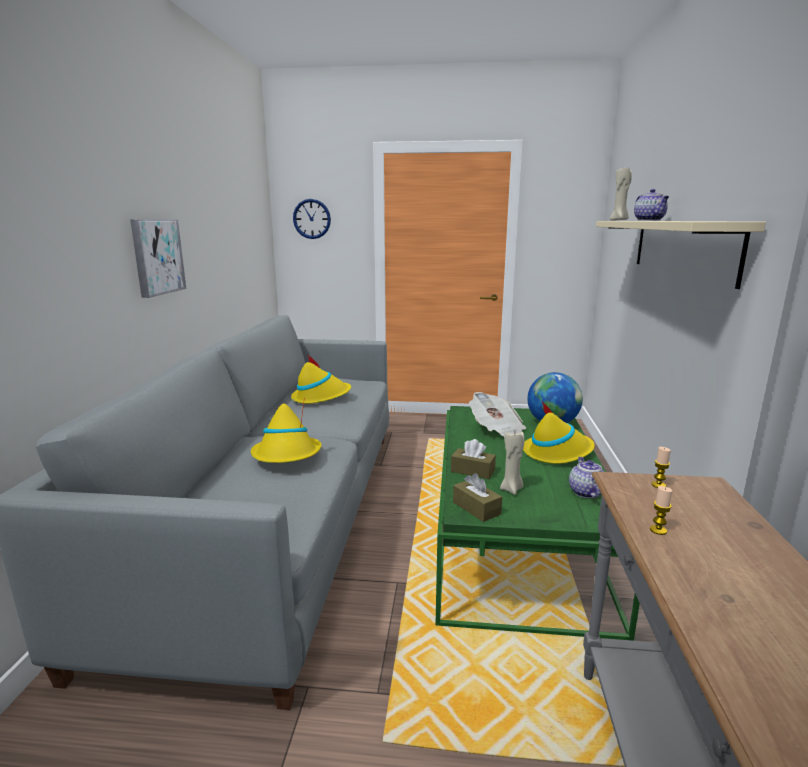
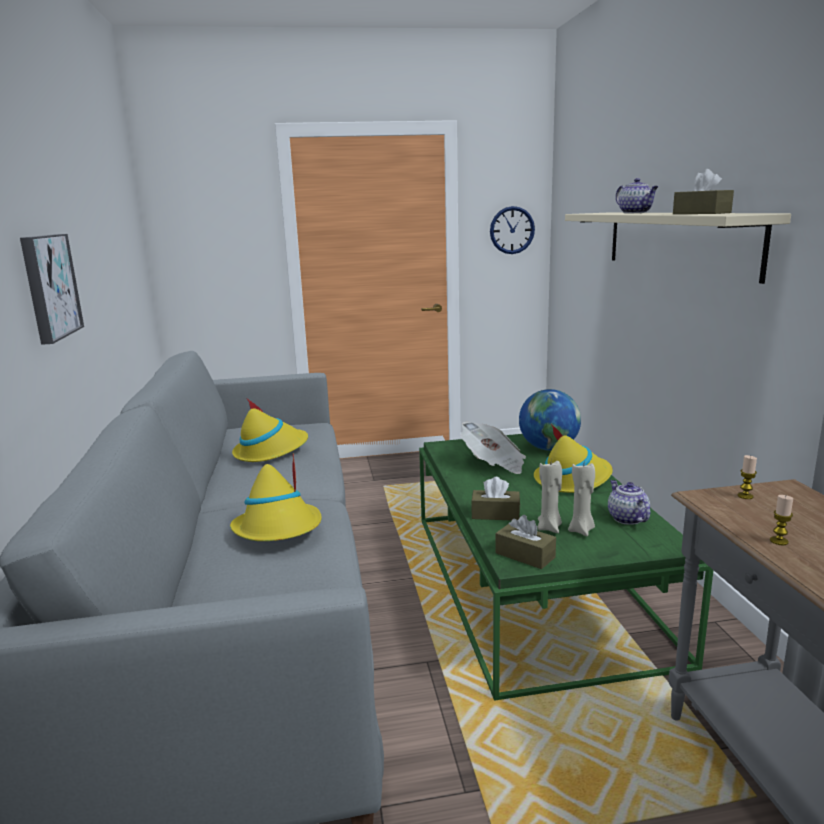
camera: 15 degrees left, 0 degrees up
wall clock [293,199,331,239] -> wall clock moved to [490,206,535,254]
beige candle [610,168,632,221] -> beige candle moved to [568,463,595,536]
none -> brown tissue box [673,169,734,214]

